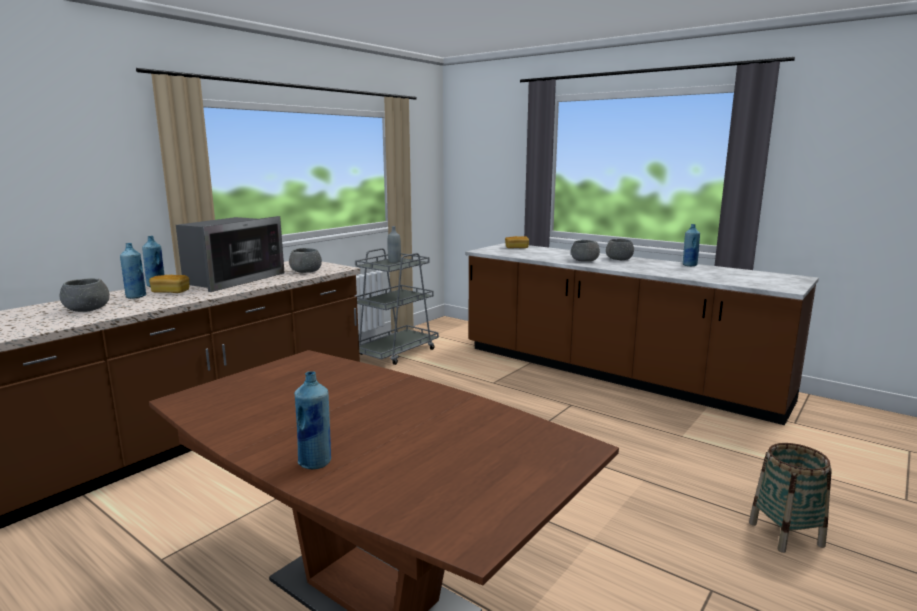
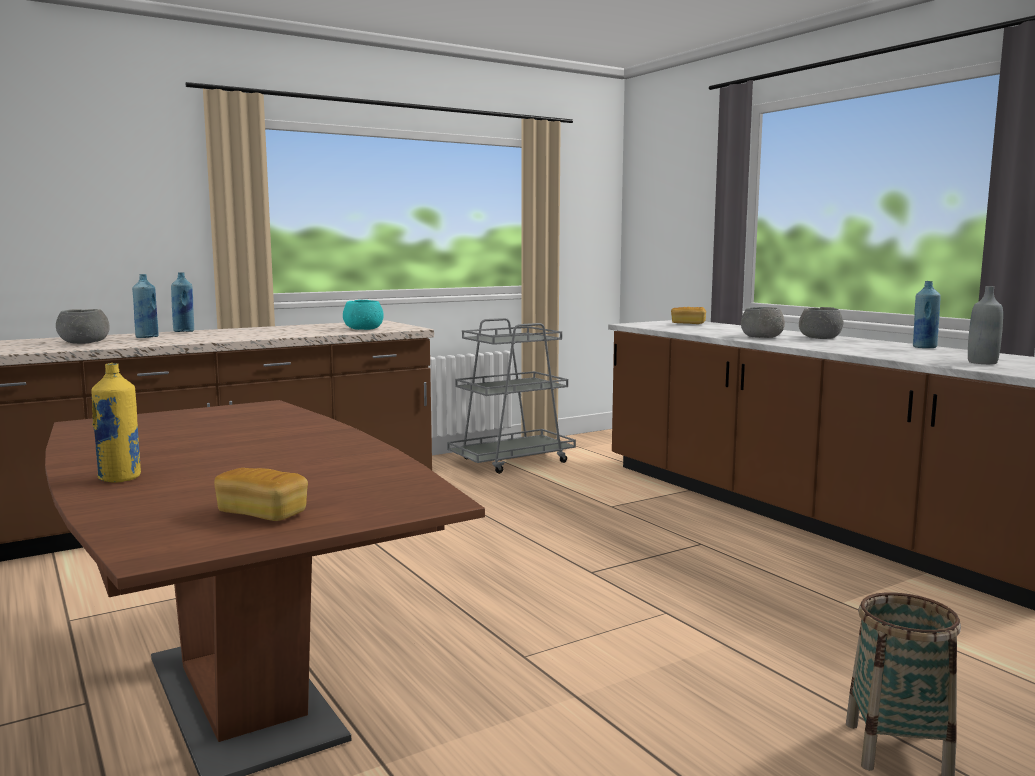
camera: 20 degrees right, 5 degrees down
bread [149,275,189,293] -> bread moved to [214,468,308,521]
microwave [176,216,285,292] -> none
grey bowl [289,248,322,273] -> turquoise bowl [343,300,384,330]
blue bottle [294,371,331,469] -> yellow bottle [91,363,141,483]
grey bottle [387,226,401,263] -> grey bottle moved to [968,286,1003,364]

